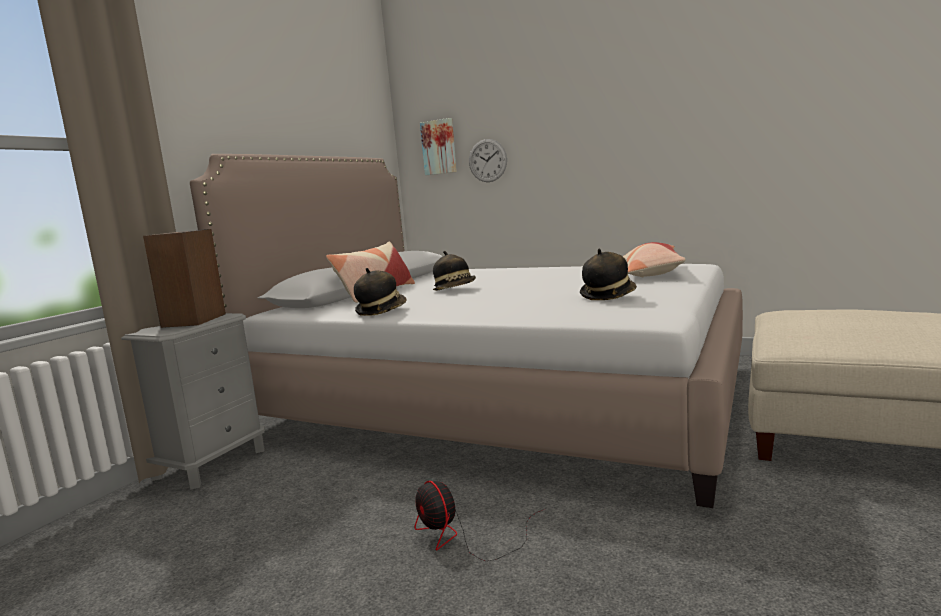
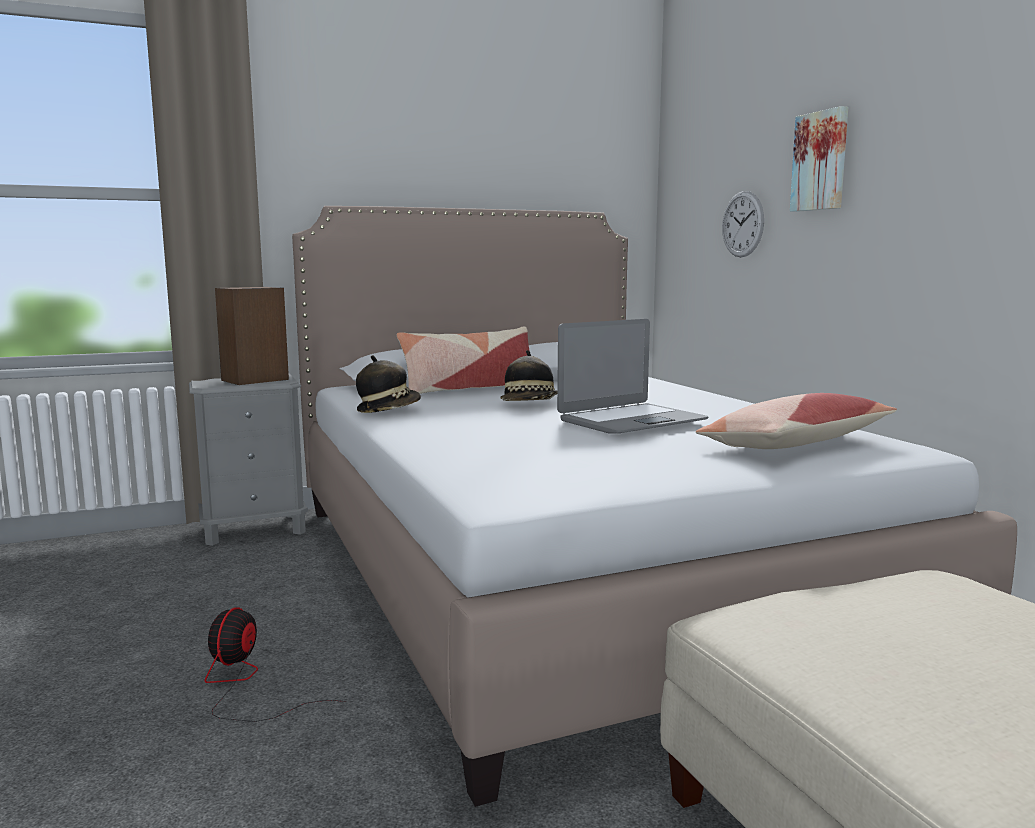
camera: 40 degrees right, 0 degrees up
picture [420,118,457,175] -> picture moved to [790,106,848,212]
hat [580,249,637,300] -> none
none -> laptop [557,319,709,433]

